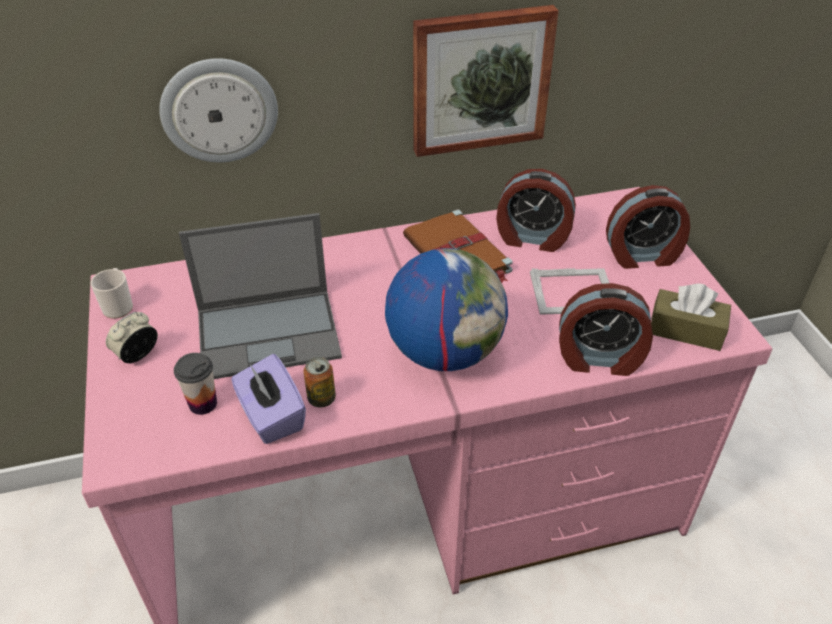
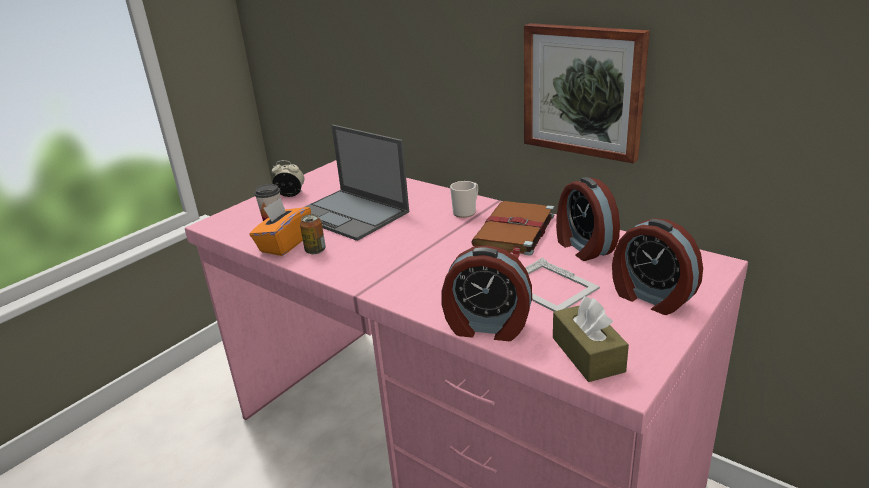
camera: 55 degrees right, 15 degrees down
mug [90,268,133,319] -> mug moved to [450,181,478,218]
wall clock [159,58,278,163] -> none
purple tissue box [231,354,306,444] -> orange tissue box [249,198,311,256]
globe [385,248,508,371] -> none
alarm clock [559,283,653,376] -> alarm clock turned 45 degrees counterclockwise [442,245,532,341]

